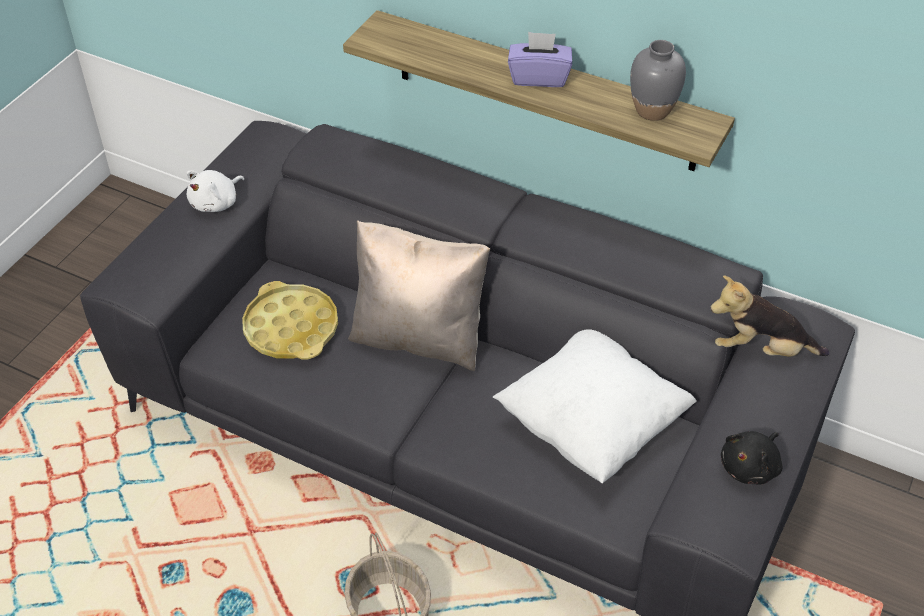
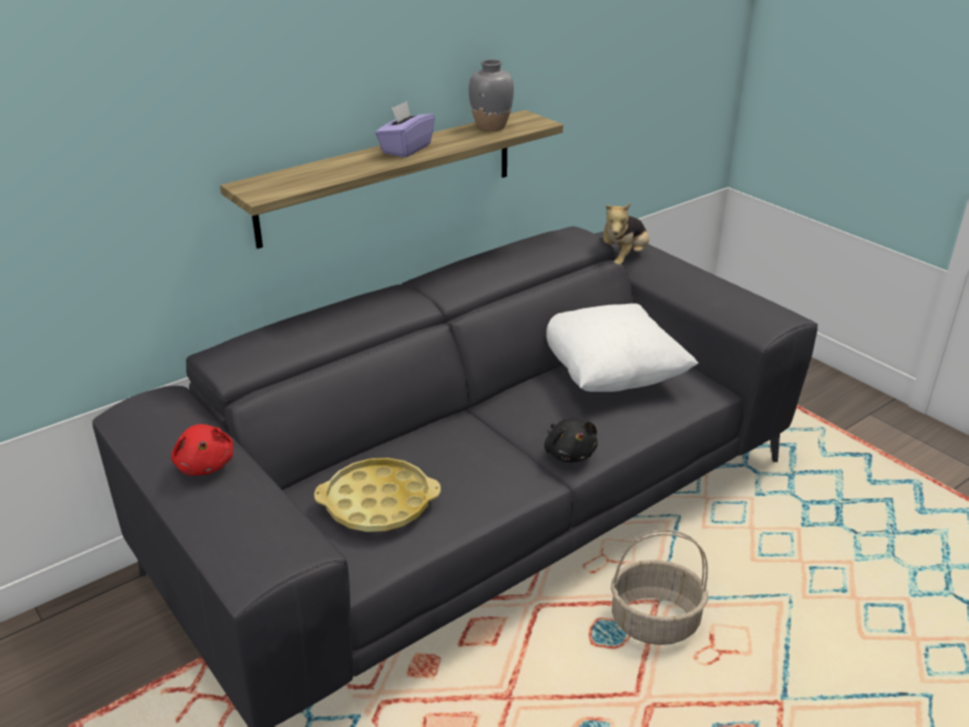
camera: 65 degrees left, 15 degrees down
white plush toy [187,170,244,212] -> red plush toy [171,424,233,476]
beige pillow [348,220,490,371] -> none
black plush toy [721,431,783,484] -> black plush toy moved to [544,418,598,462]

